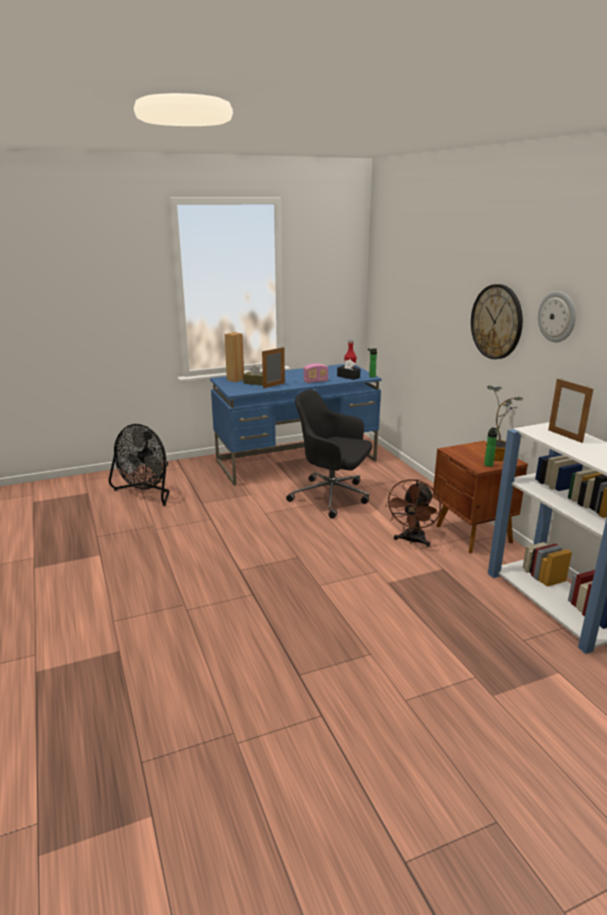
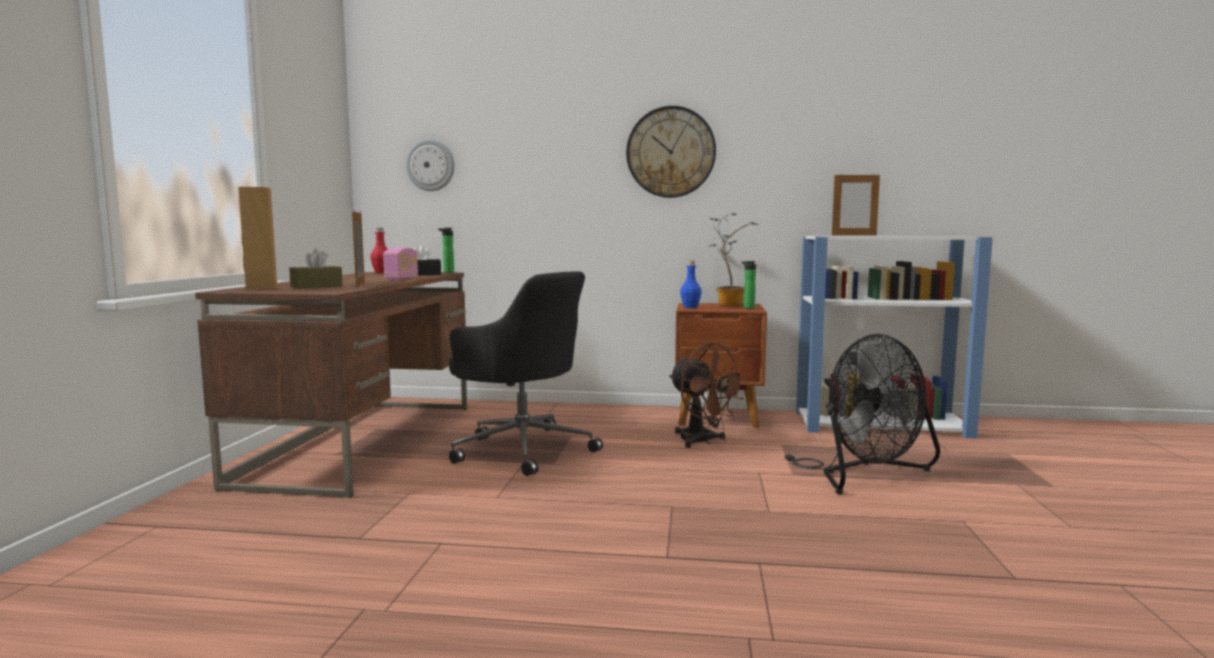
camera: 60 degrees left, 15 degrees down
black fan [109,424,169,506] -> black fan moved to [785,334,940,495]
blue desk [210,364,382,486] -> brown desk [195,272,467,498]
black office chair [286,389,372,519] -> black office chair turned 105 degrees counterclockwise [449,271,603,476]
wall clock [538,291,576,342] -> wall clock moved to [406,139,455,191]
none -> blue bottle [680,261,701,308]

